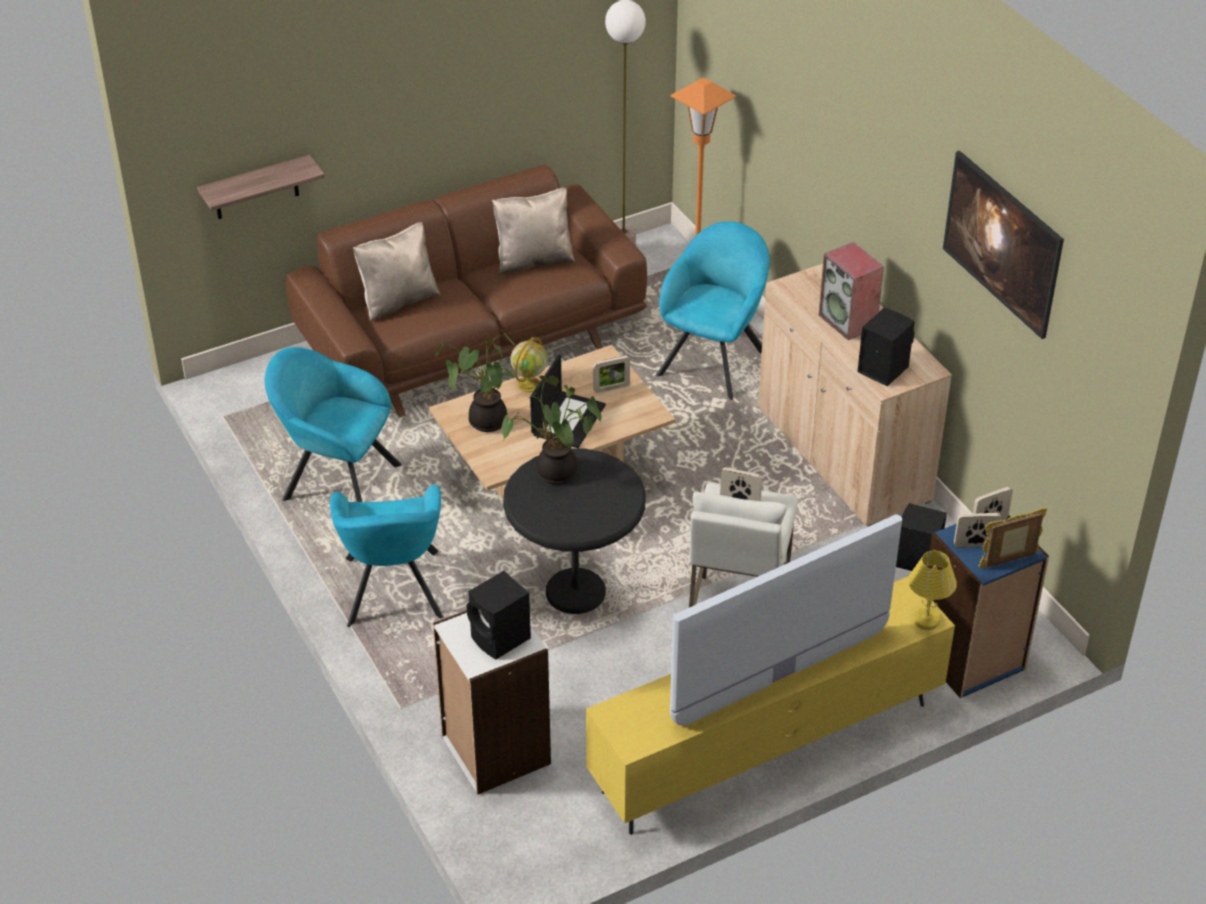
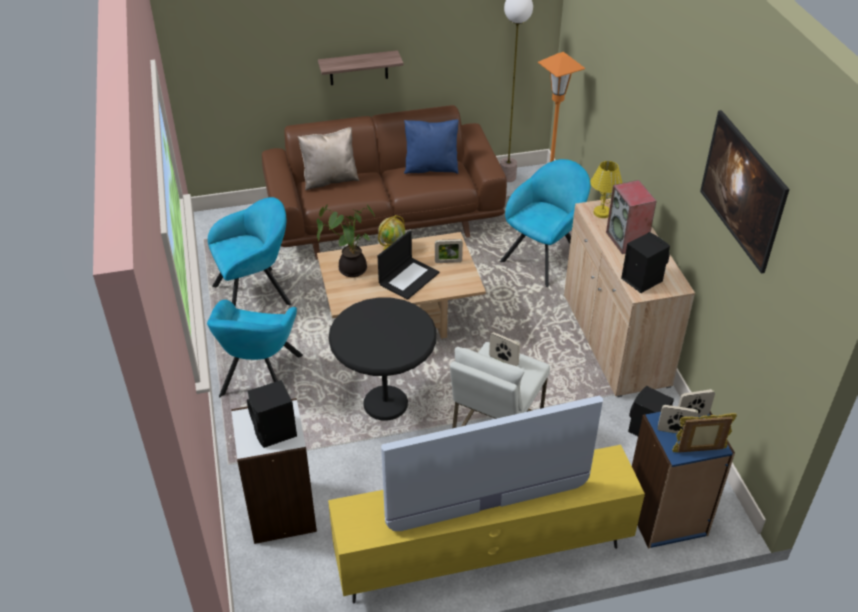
camera: 15 degrees right, 0 degrees up
shelf [197,155,325,219] -> shelf moved to [318,50,404,85]
turquoise armchair [265,347,402,502] -> turquoise armchair turned 120 degrees clockwise [208,197,292,308]
beige pillow [492,188,575,274] -> blue pillow [404,120,459,174]
potted plant [502,376,602,484] -> none
yellow table lamp [908,551,957,630] -> yellow table lamp moved to [590,161,622,218]

